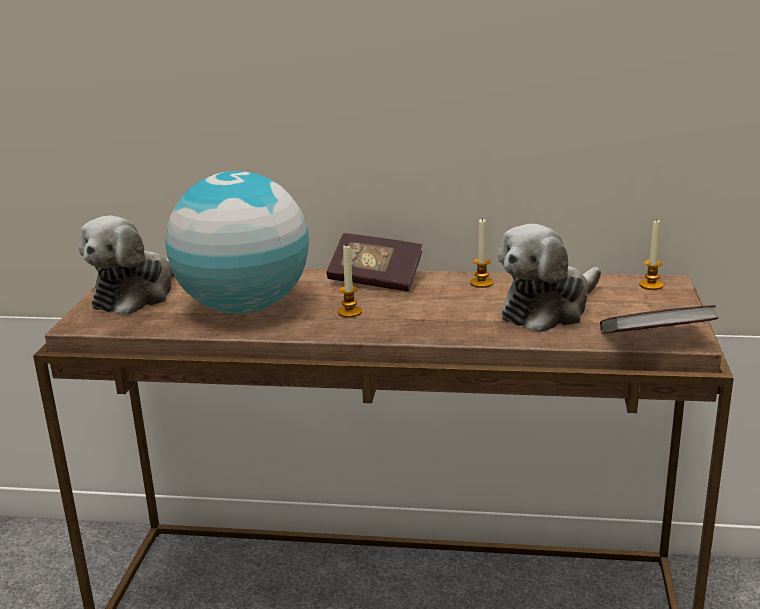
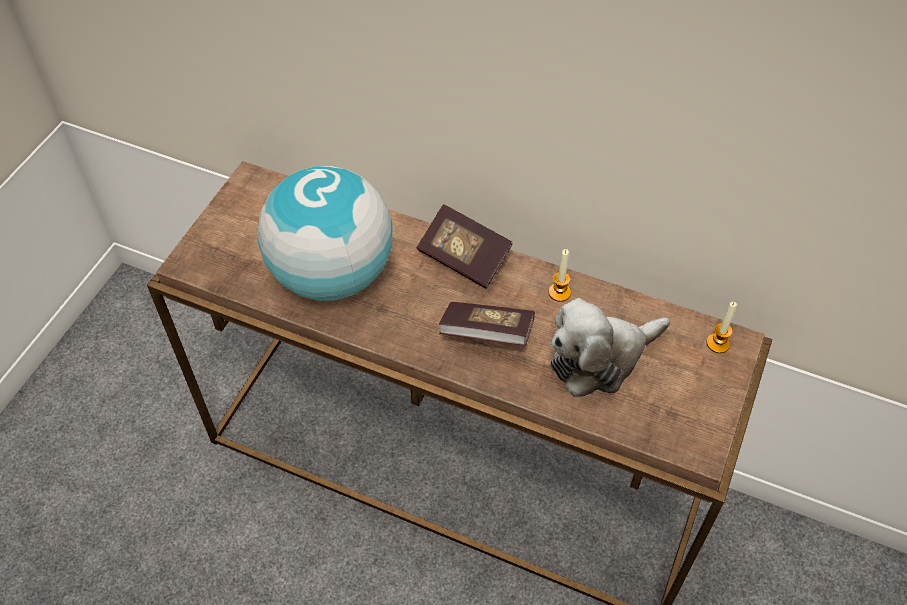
camera: 15 degrees right, 30 degrees up
plush toy [78,216,174,315] -> none
candle [337,244,362,318] -> none
book [600,305,718,333] -> book moved to [439,302,535,346]

